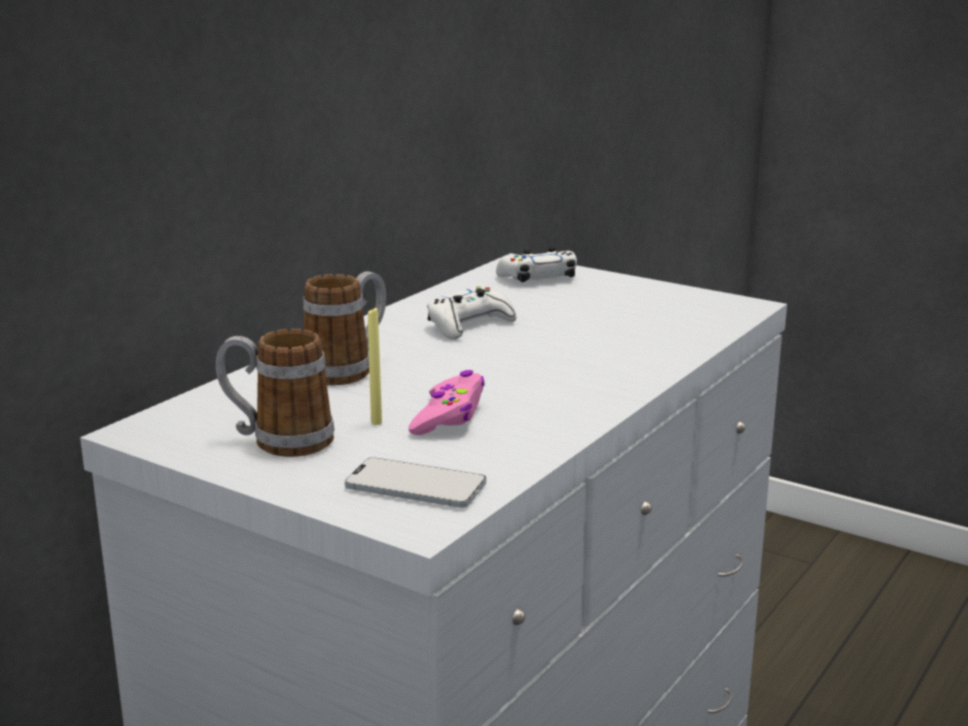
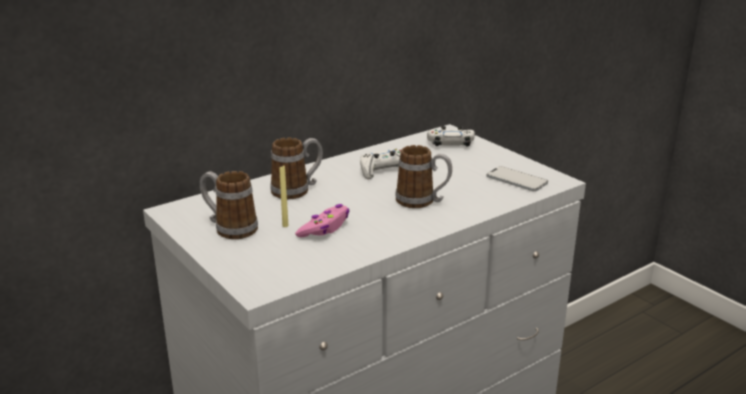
camera: 20 degrees right, 5 degrees up
phone [345,457,486,508] -> phone moved to [487,166,548,192]
none -> mug [395,145,452,208]

